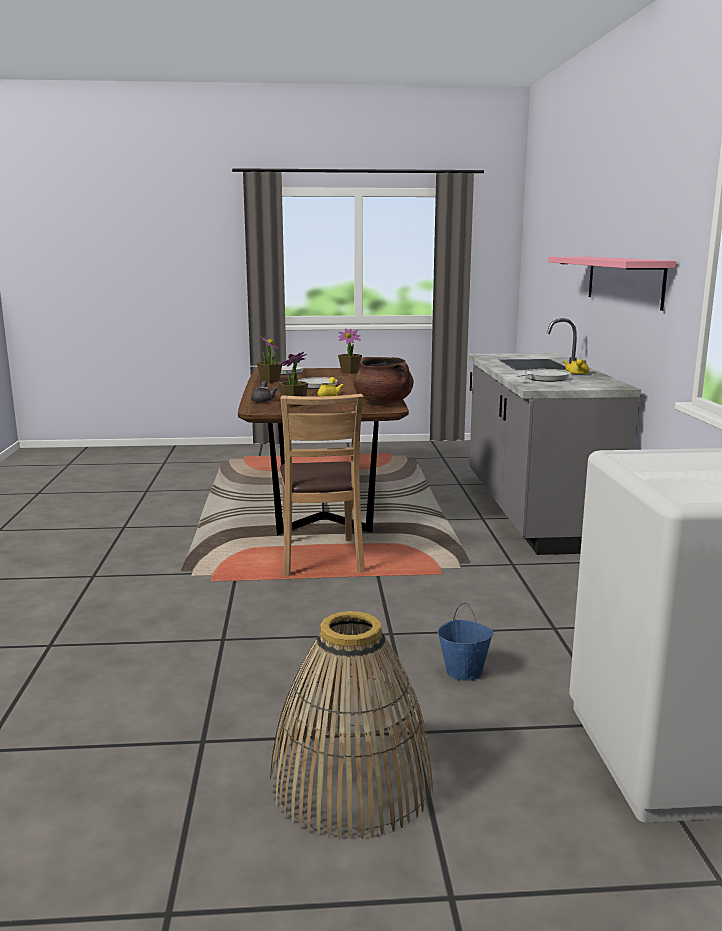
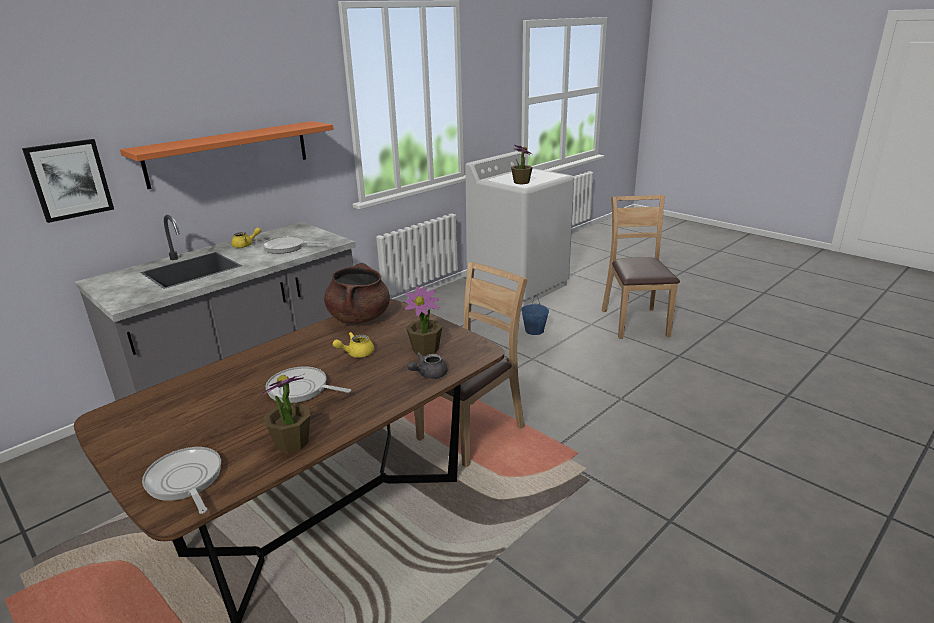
camera: 130 degrees left, 10 degrees up
basket [270,611,433,840] -> brown chair [602,195,680,339]
potted plant [338,329,362,374] -> potted plant moved to [511,145,533,184]
pink shelf [548,257,677,311] -> orange shelf [120,121,334,189]
none -> picture [22,139,114,223]

